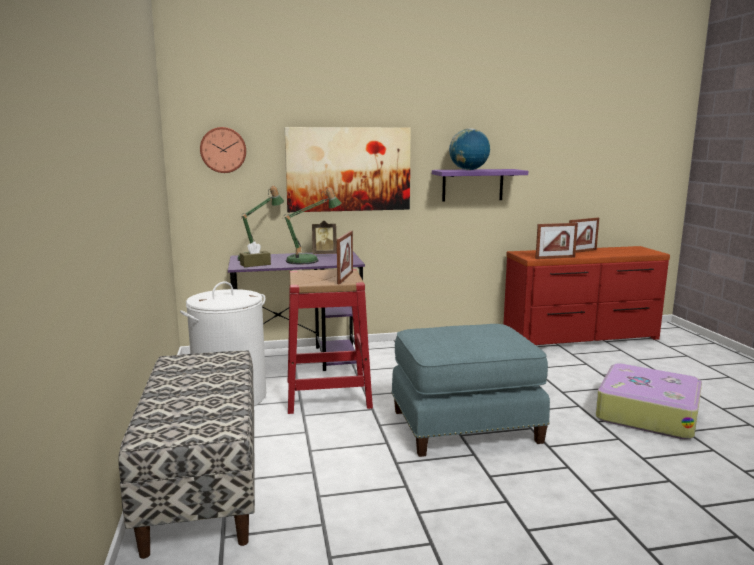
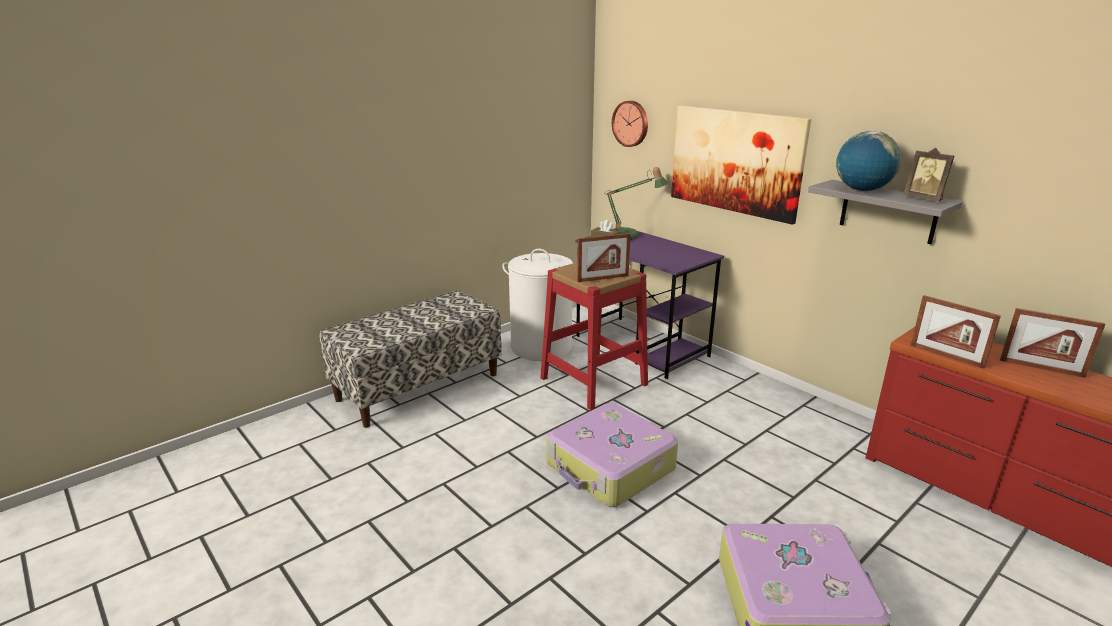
camera: 60 degrees right, 10 degrees up
table lamp [283,187,341,265] -> none
picture frame [312,221,337,254] -> picture frame moved to [903,148,954,201]
blue ottoman [391,324,550,457] -> suitcase [546,403,678,507]
purple shelf [432,169,528,202] -> grey shelf [808,180,962,244]

